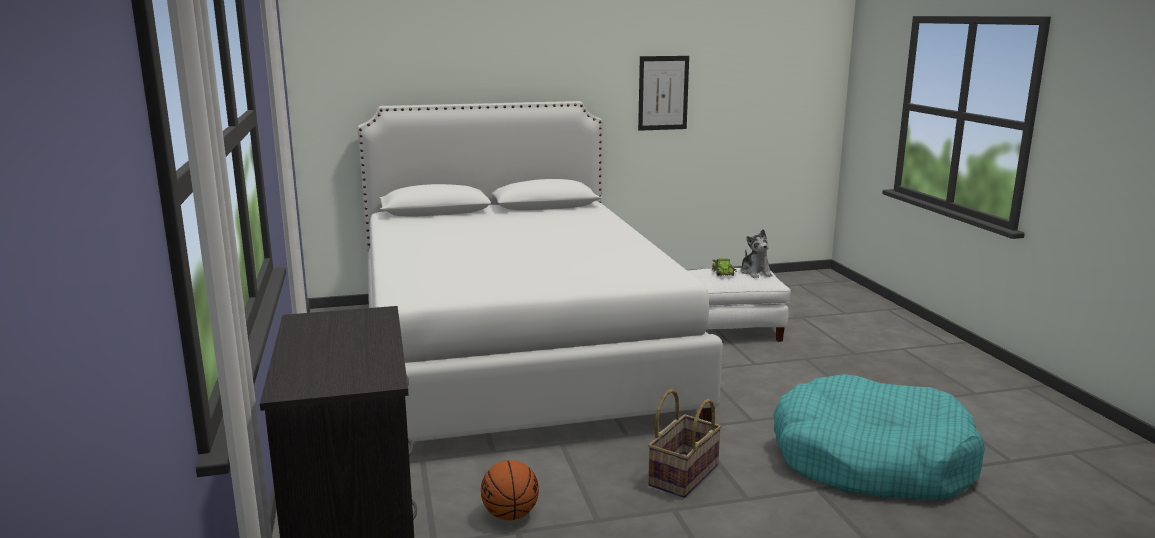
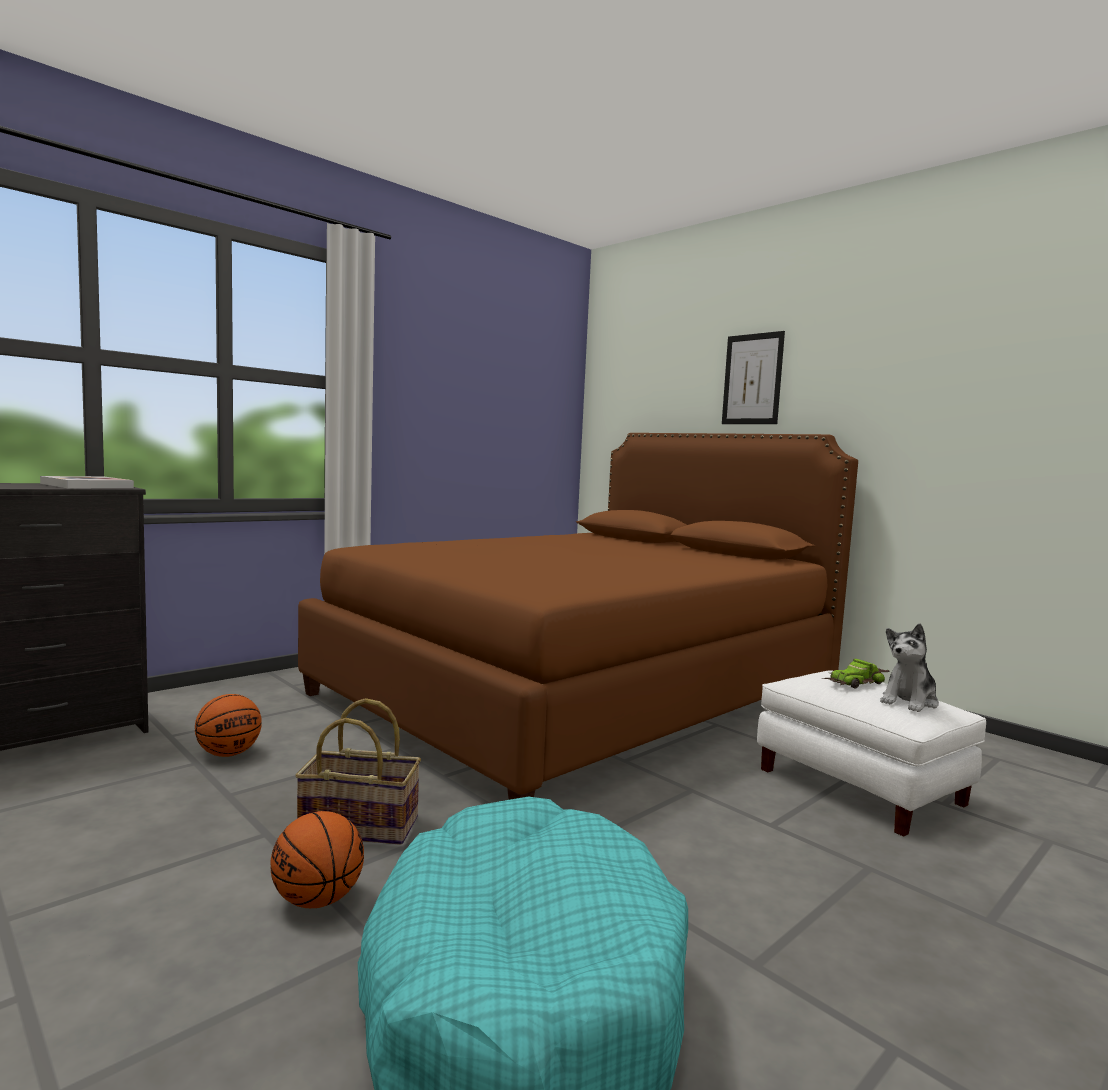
camera: 60 degrees right, 10 degrees down
white bed [358,101,723,442] -> brown bed [298,433,858,800]
picture [638,56,689,131] -> picture moved to [722,331,785,424]
none -> book [40,476,134,488]
none -> basketball [270,811,364,908]

